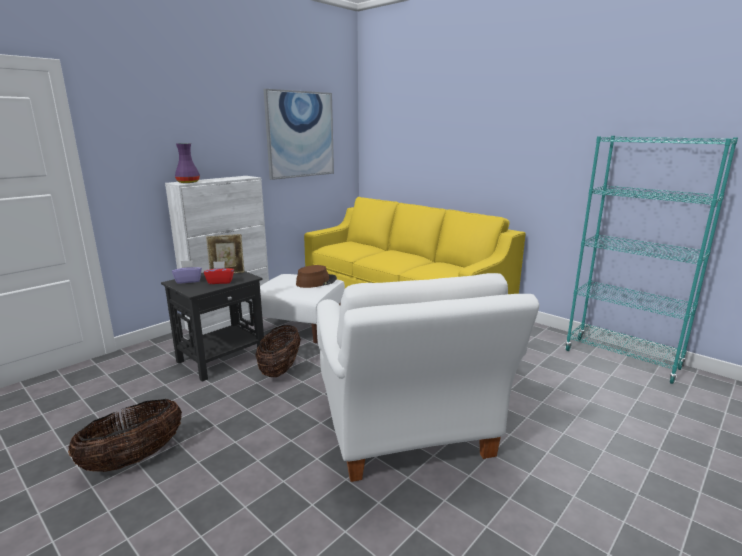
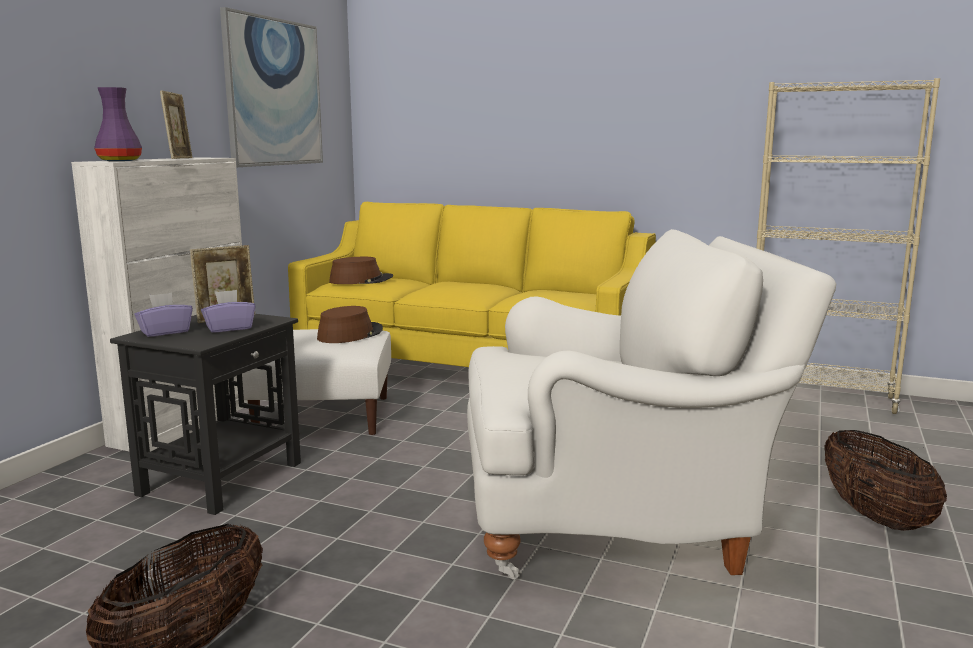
camera: 20 degrees left, 5 degrees down
red tissue box [204,261,234,284] -> purple tissue box [201,290,256,333]
basket [256,325,301,377] -> basket moved to [824,430,947,531]
white armchair [316,273,539,482] -> white armchair turned 60 degrees counterclockwise [467,229,837,579]
turquoise bookcase [565,136,738,384] -> beige bookcase [756,78,940,414]
none -> picture frame [160,91,193,159]
none -> brown hat [329,257,393,284]

